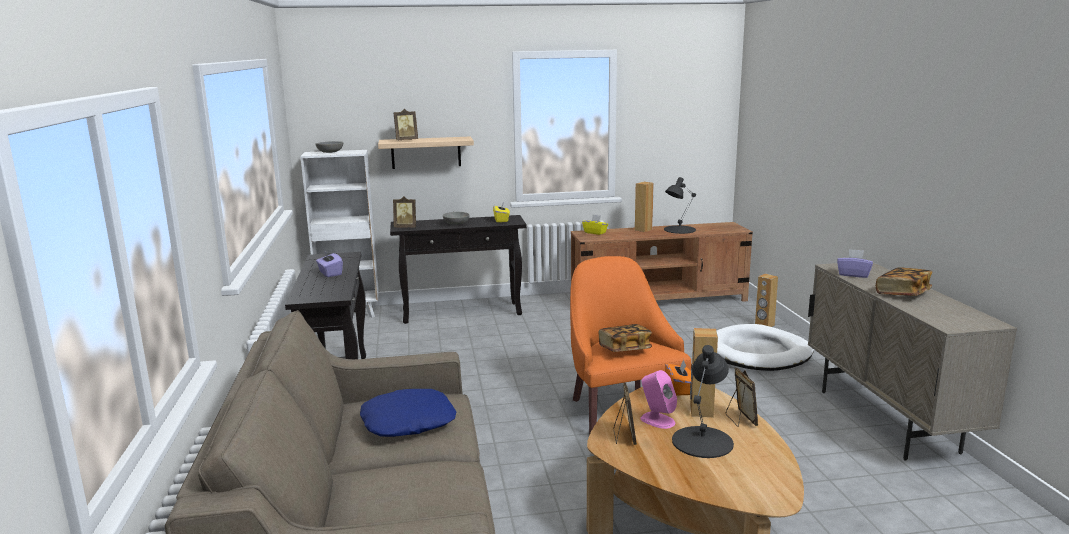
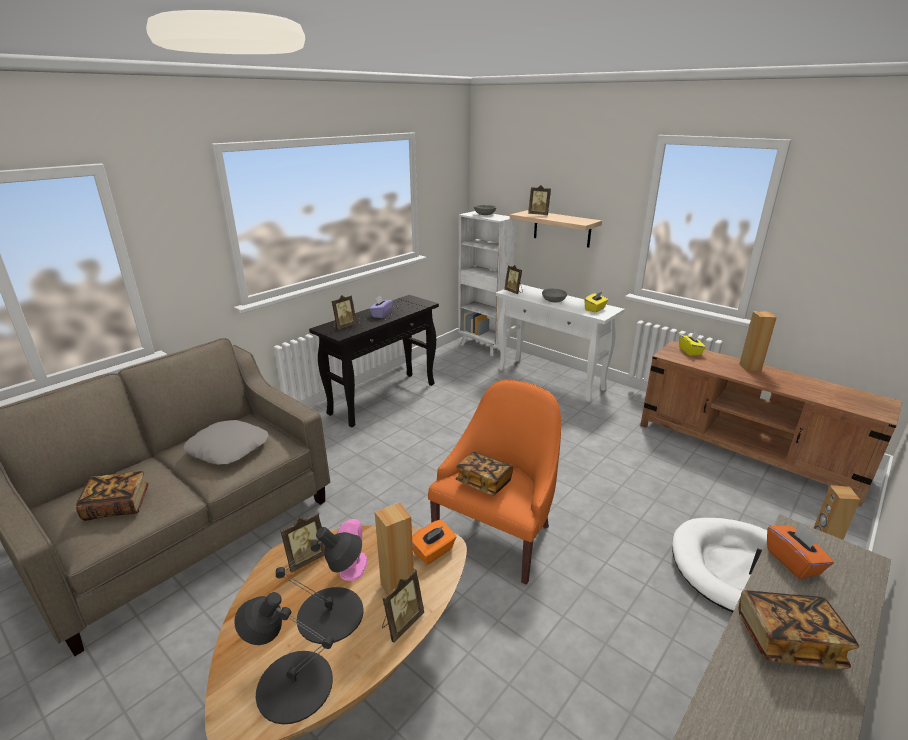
camera: 50 degrees right, 10 degrees up
blue pillow [360,389,456,437] -> grey pillow [183,420,269,465]
black console table [390,215,527,324] -> white console table [496,284,625,402]
black table lamp [664,177,696,234] -> black table lamp moved to [234,592,334,724]
purple tissue box [837,249,873,278] -> orange tissue box [767,522,834,579]
none -> book [76,471,149,521]
none -> picture frame [332,295,357,329]

